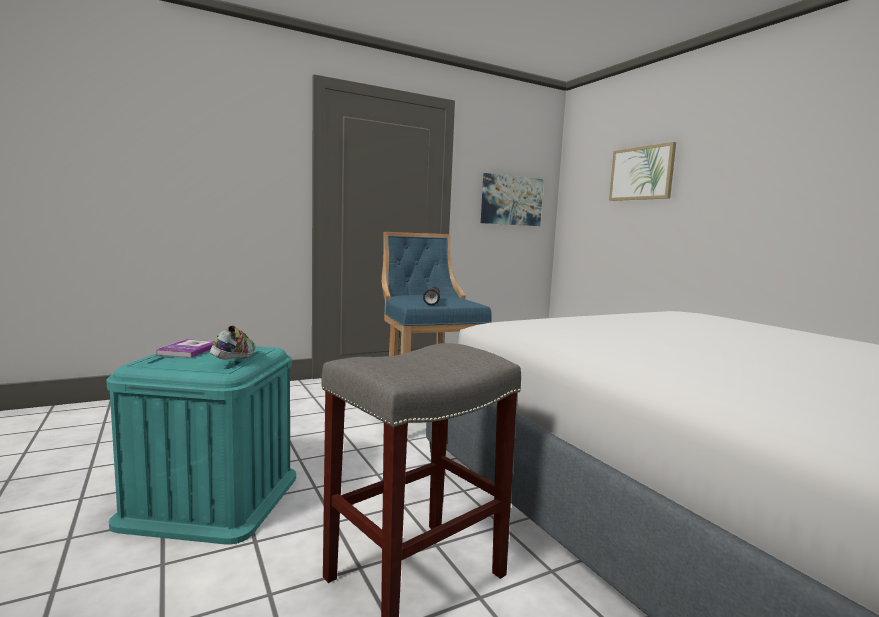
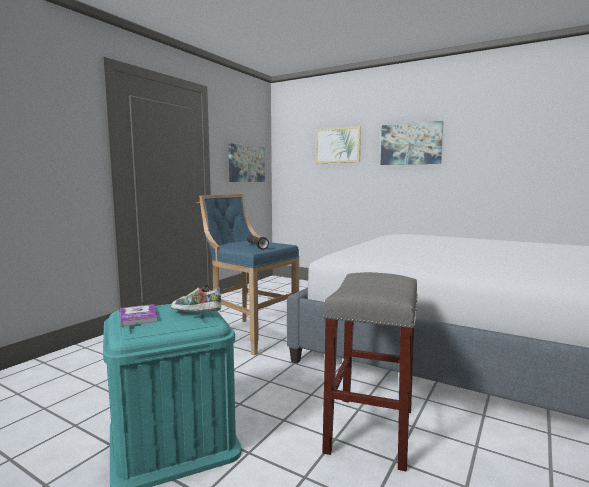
camera: 30 degrees left, 0 degrees up
shoe [210,325,256,360] -> shoe turned 45 degrees counterclockwise [171,285,221,312]
none -> picture [380,121,443,165]

